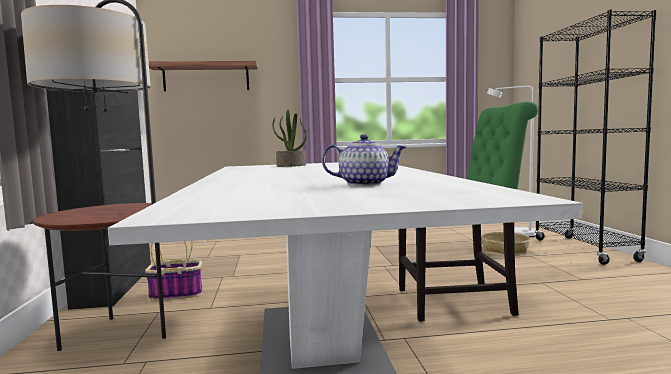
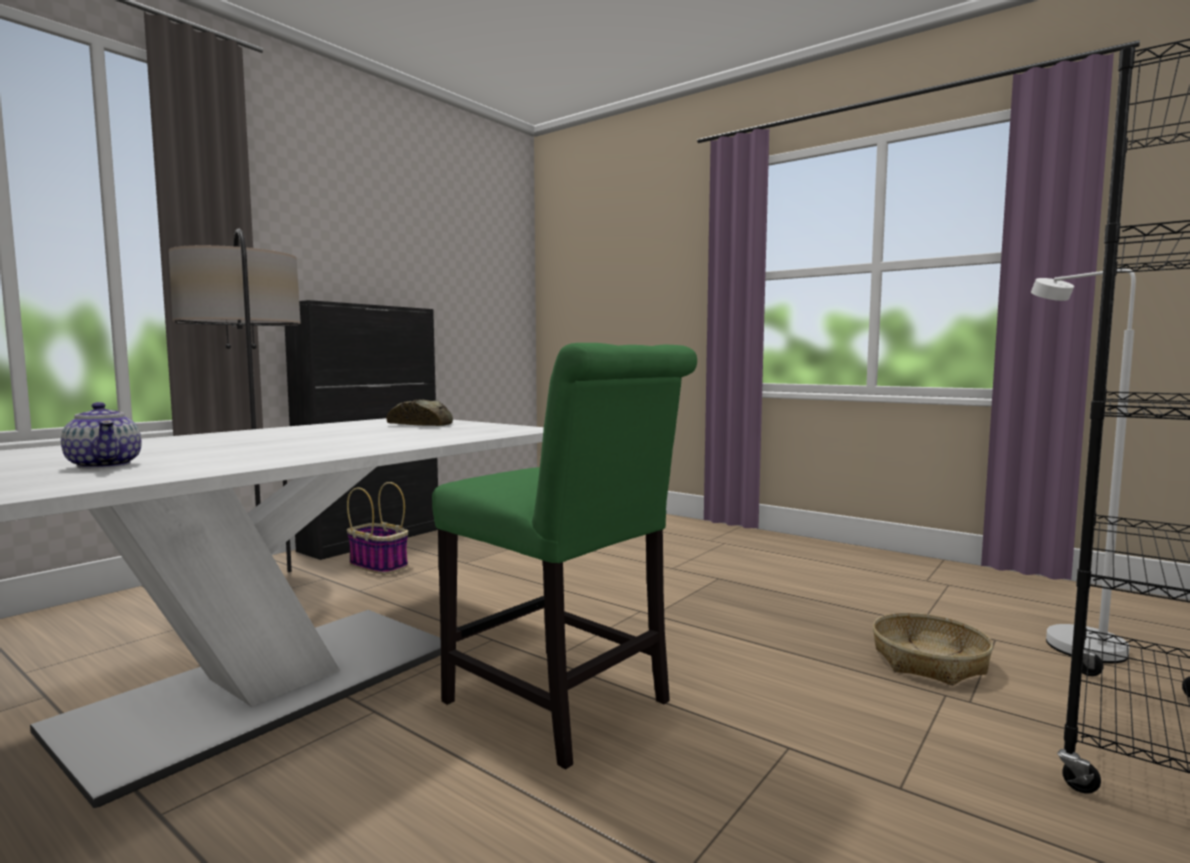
camera: 45 degrees right, 0 degrees up
shelf [149,61,258,91] -> none
potted plant [272,110,307,167] -> bread [386,399,453,426]

